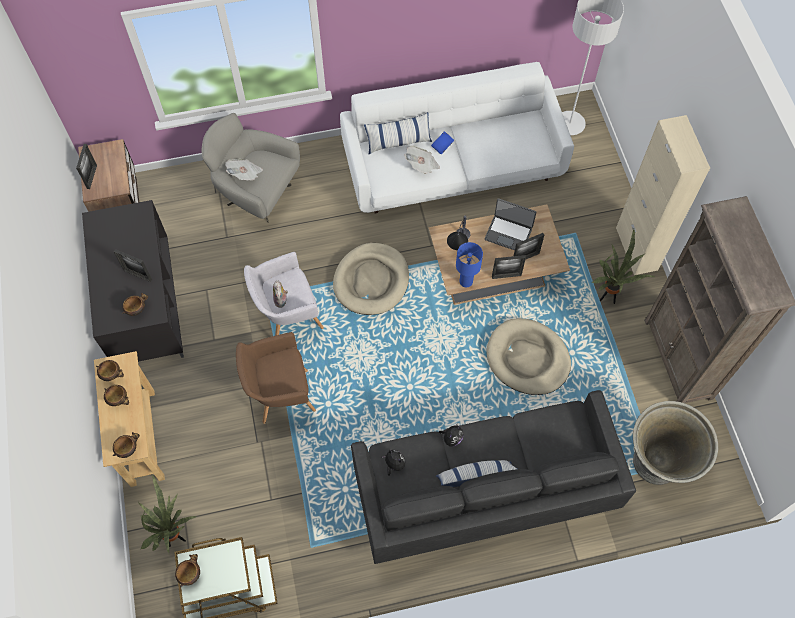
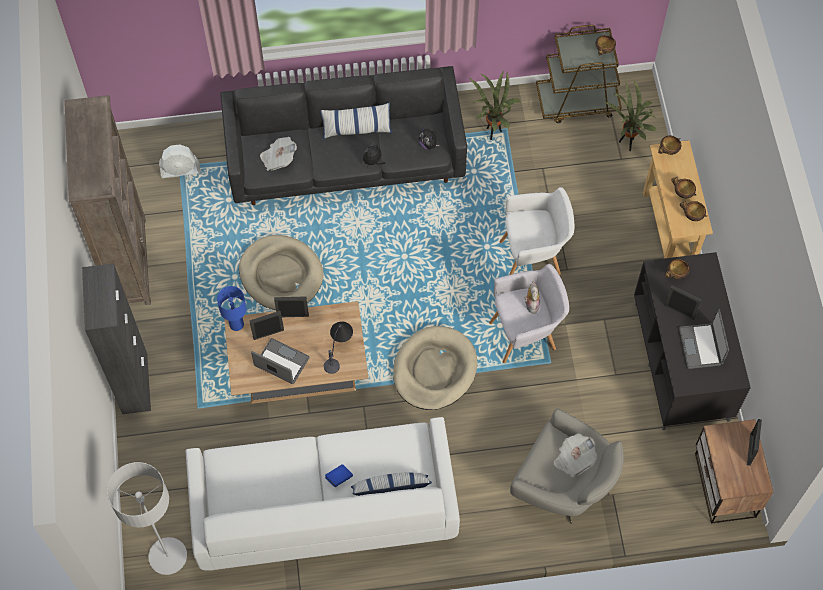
camera: 175 degrees left, 0 degrees up
brown armchair [236,332,316,424] -> white armchair [500,187,574,275]
newspaper [404,145,440,174] -> newspaper moved to [260,137,297,171]
blue table lamp [456,242,483,287] -> blue table lamp moved to [217,286,246,331]
potted plant [592,229,654,304] -> potted plant moved to [469,72,522,140]
beige cabinet [616,115,710,275] -> black cabinet [82,264,151,414]
grey planter [633,401,718,485] -> white fan [159,145,201,178]
none -> laptop [679,309,729,369]

